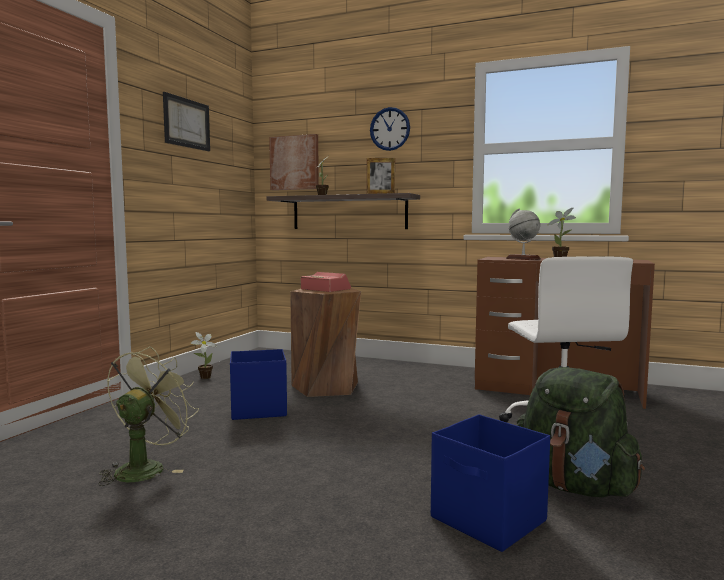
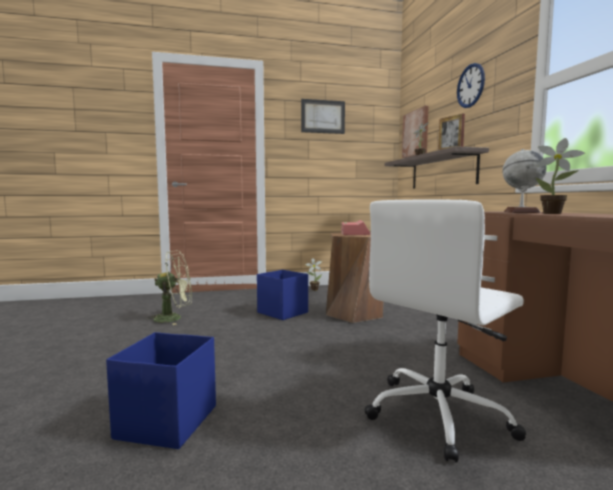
camera: 55 degrees right, 0 degrees up
green backpack [517,367,645,497] -> none

